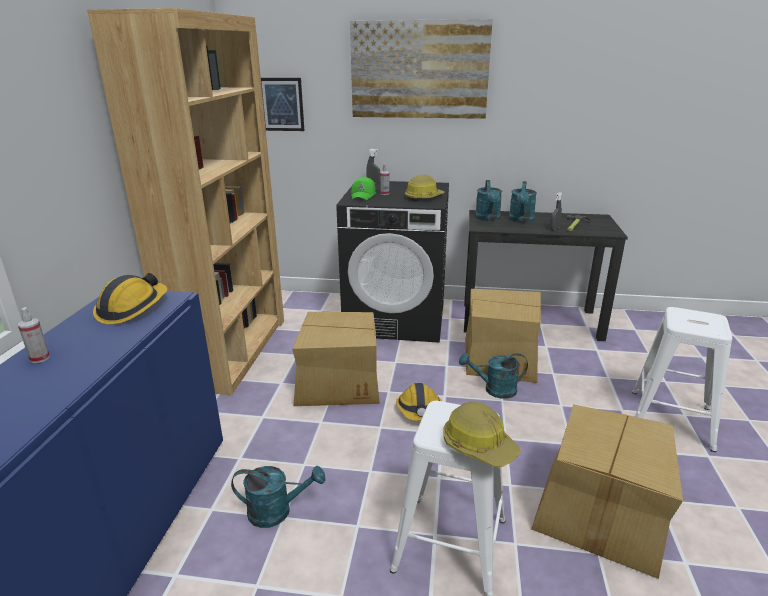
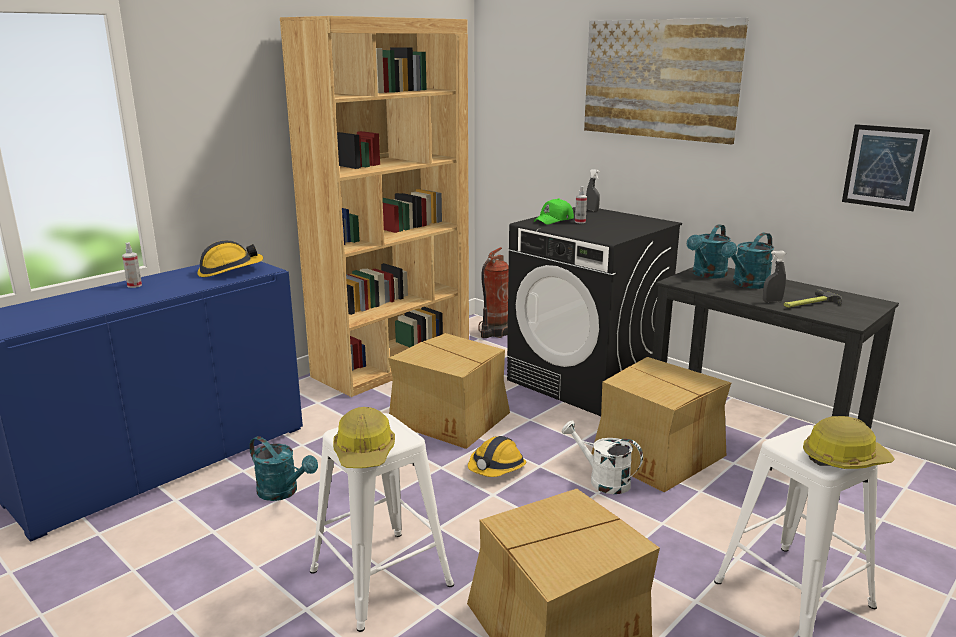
camera: 35 degrees right, 5 degrees down
picture [261,78,304,131] -> picture moved to [842,124,930,211]
hard hat [405,175,445,201] -> hard hat moved to [803,416,895,469]
turquoise watering can [459,353,528,399] -> white watering can [561,421,643,494]
none -> fire extinguisher [478,247,509,338]

